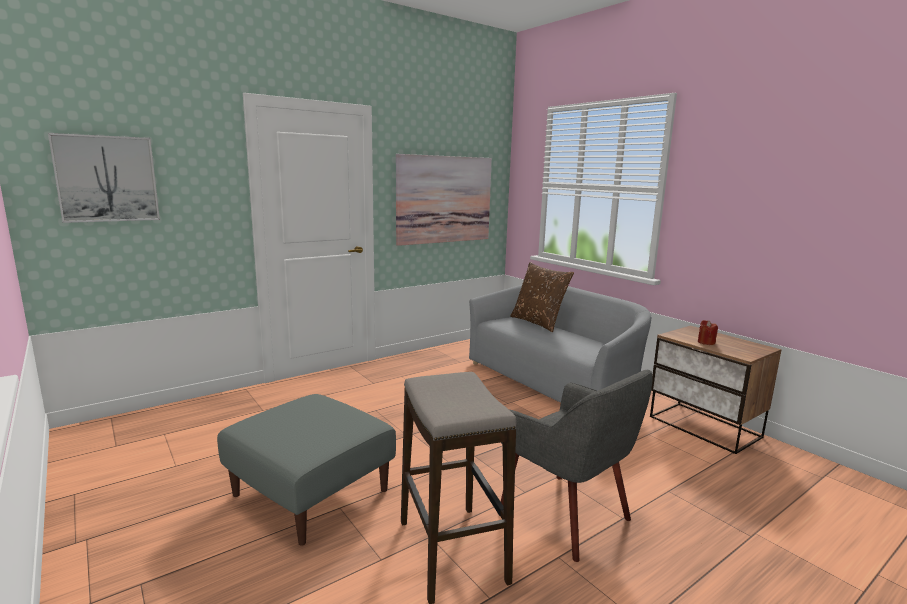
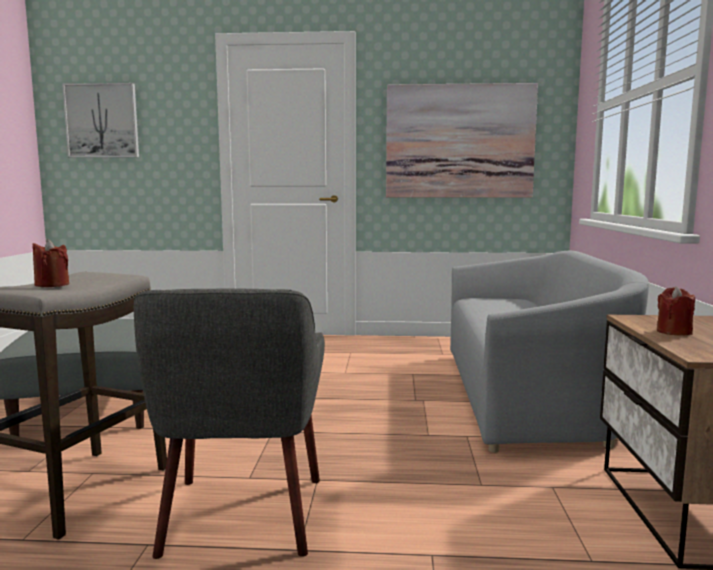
camera: 40 degrees right, 5 degrees down
brown pillow [510,262,574,332] -> none
none -> red candle [32,239,69,287]

